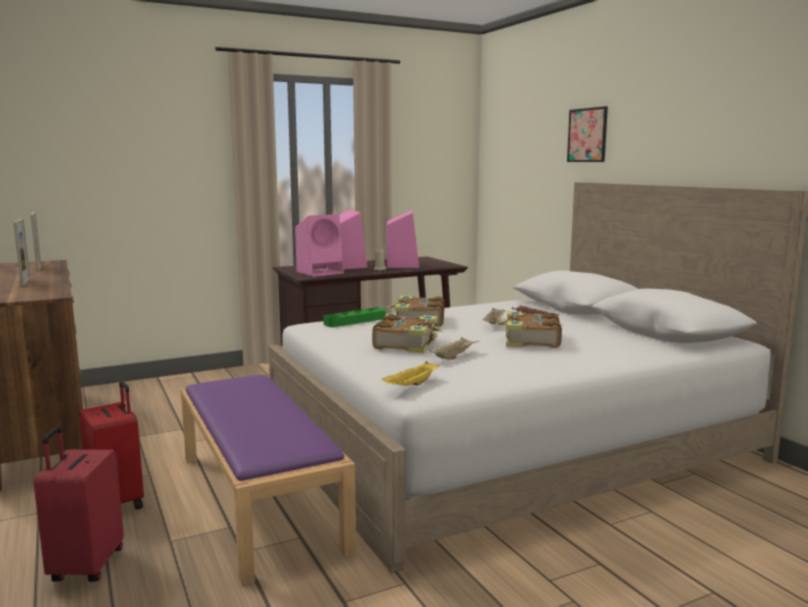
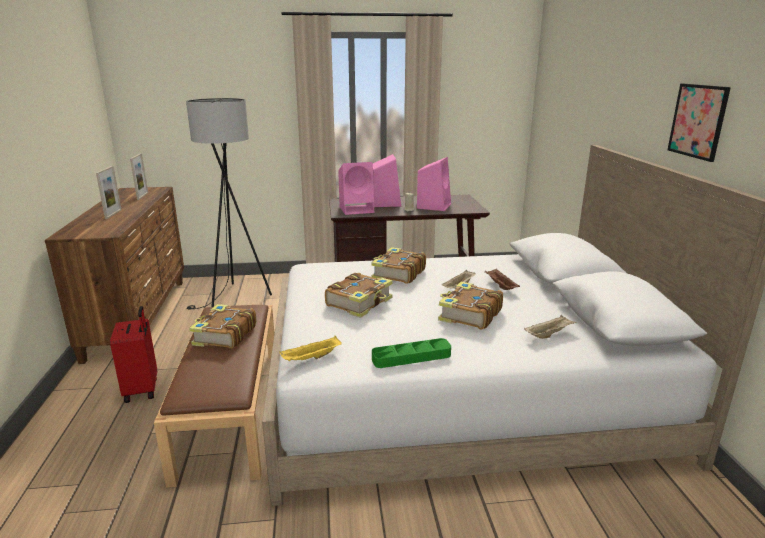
camera: 20 degrees right, 10 degrees up
red suitcase [34,427,124,582] -> none
purple bench [181,375,356,585] -> brown bench [154,305,275,488]
green tray [323,308,386,327] -> green tray moved to [372,338,451,368]
beige tray [429,337,479,360] -> beige tray moved to [524,315,577,339]
picture [567,106,608,162] -> picture moved to [668,84,731,162]
none -> black floor lamp [186,98,272,309]
none -> book [189,304,256,349]

